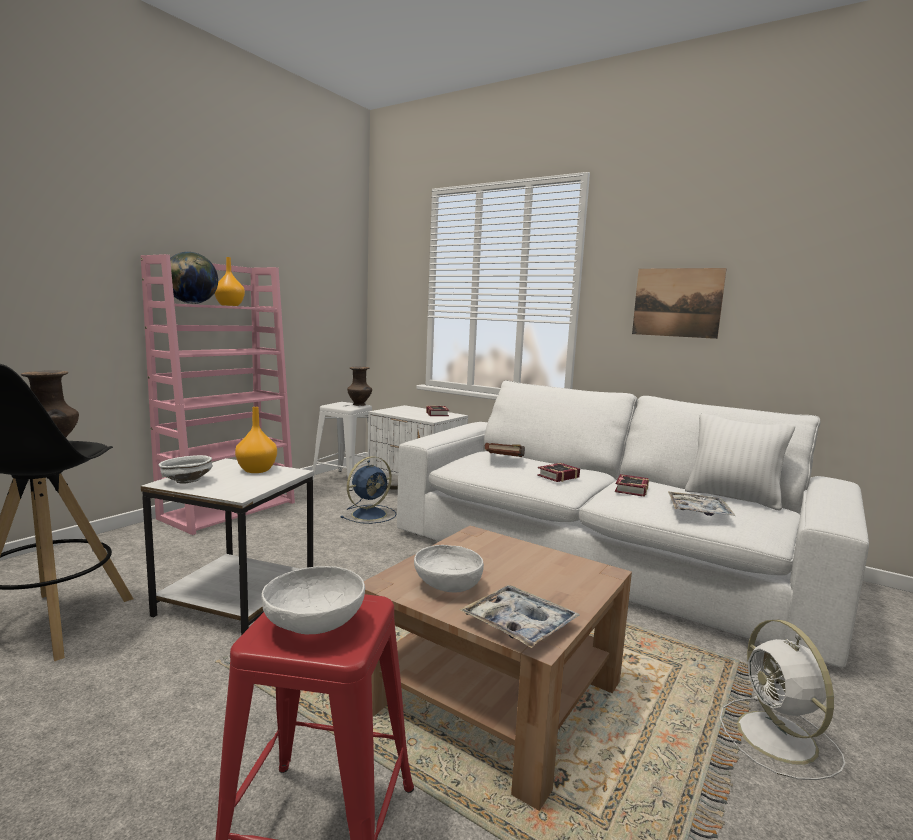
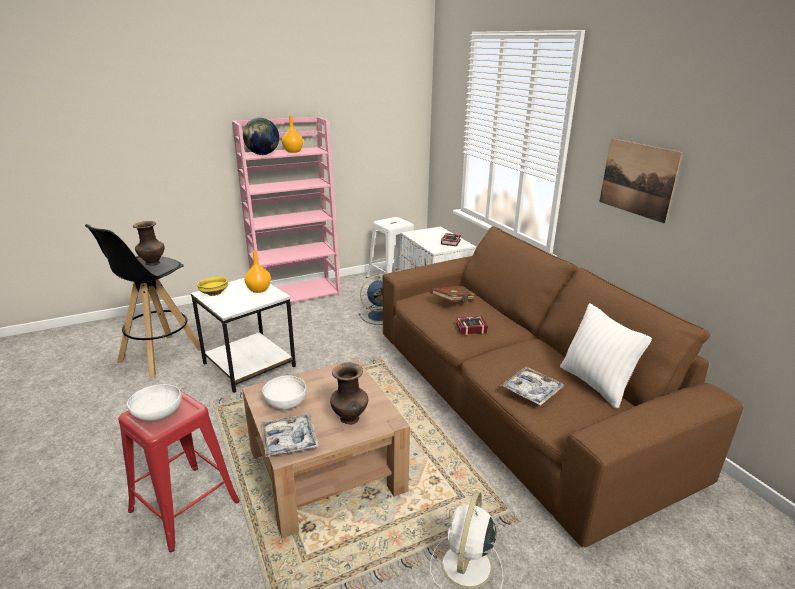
camera: 30 degrees right, 15 degrees up
white bowl [159,455,213,484] -> yellow bowl [197,277,228,296]
brown vase [347,367,372,406] -> brown vase moved to [330,363,368,425]
white sofa [397,380,869,668] -> brown sofa [383,226,744,547]
book [615,474,649,497] -> none

